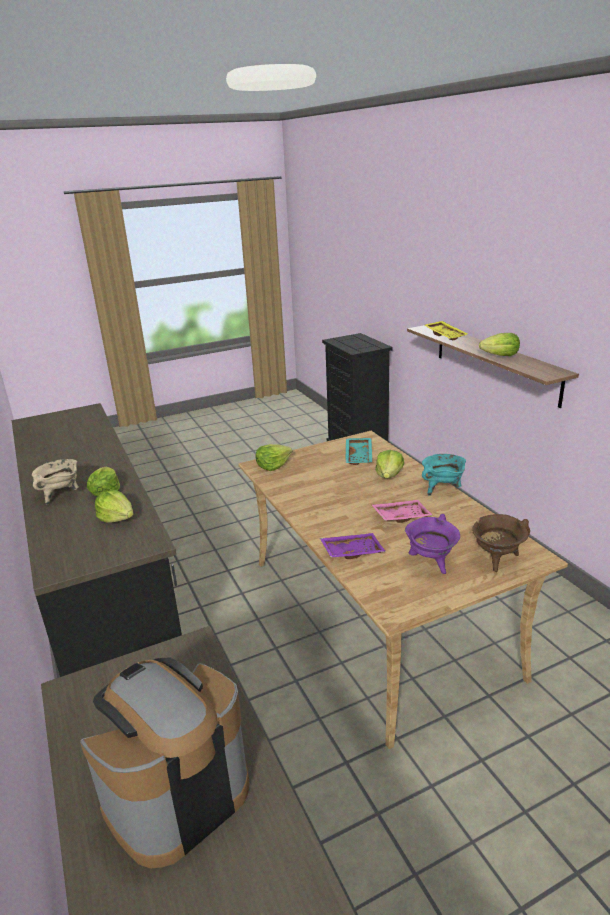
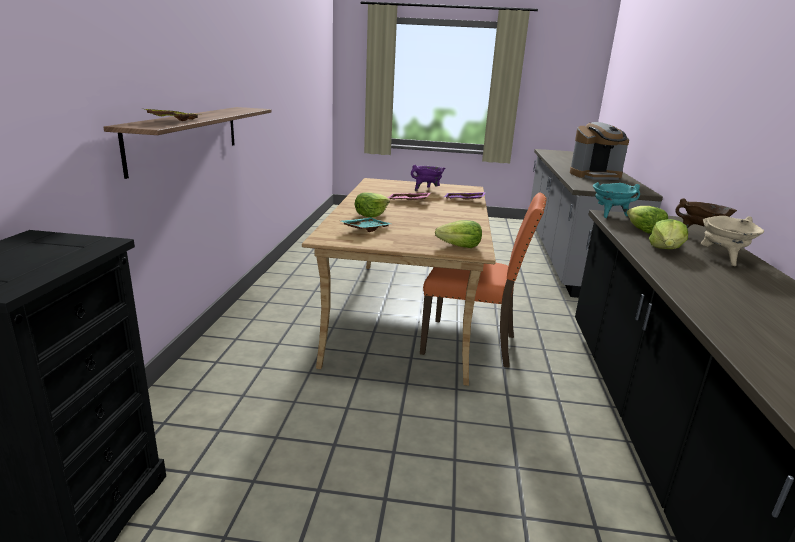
camera: 150 degrees left, 5 degrees down
turquoise cooking pot [422,454,466,495] -> turquoise cooking pot moved to [593,182,640,218]
brown cooking pot [472,514,530,572] -> brown cooking pot moved to [675,198,737,228]
lettuce [479,333,520,356] -> none
none -> orange chair [420,193,546,368]

